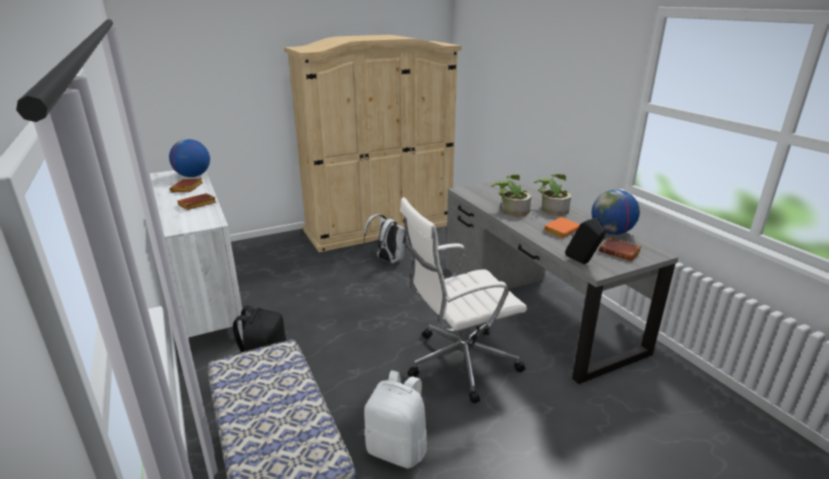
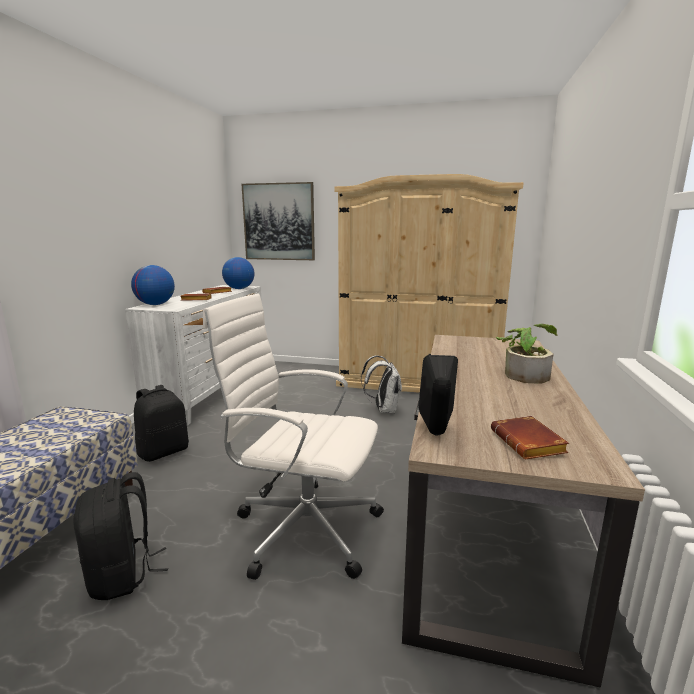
camera: 40 degrees right, 10 degrees down
white backpack [364,370,427,469] -> black backpack [73,472,168,600]
grey desk [446,178,678,384] -> brown desk [402,335,645,688]
potted plant [491,175,531,217] -> none
orange book [544,217,580,238] -> none
globe [592,190,640,235] -> globe moved to [131,265,175,305]
none -> picture [242,182,315,260]

